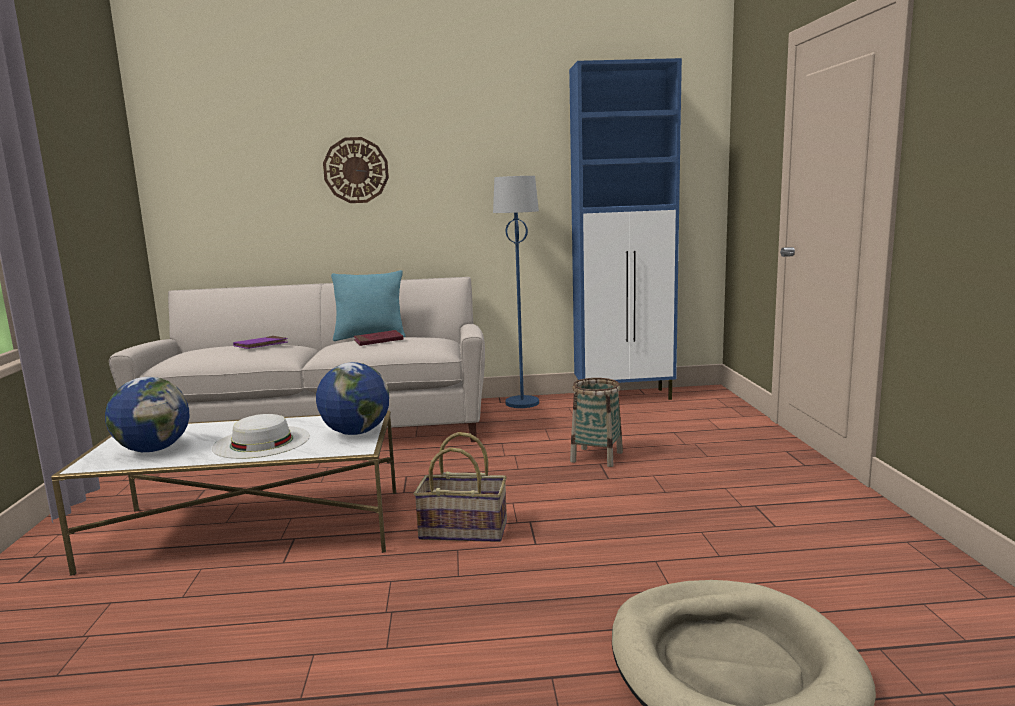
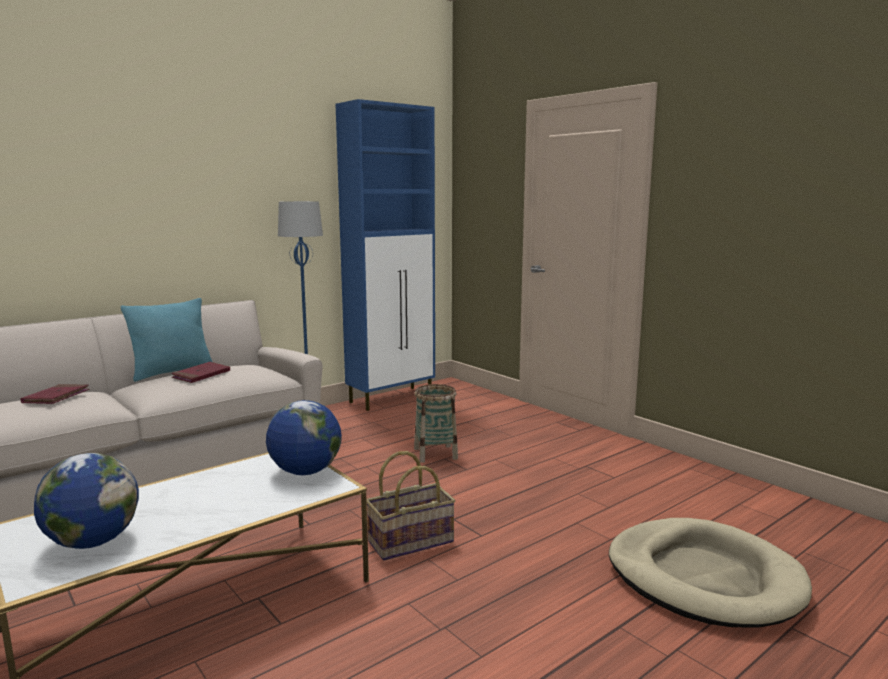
camera: 35 degrees left, 0 degrees up
white hat [212,414,310,459] -> none
purple book [233,336,288,349] -> red book [20,384,90,404]
wall clock [323,137,389,203] -> none

